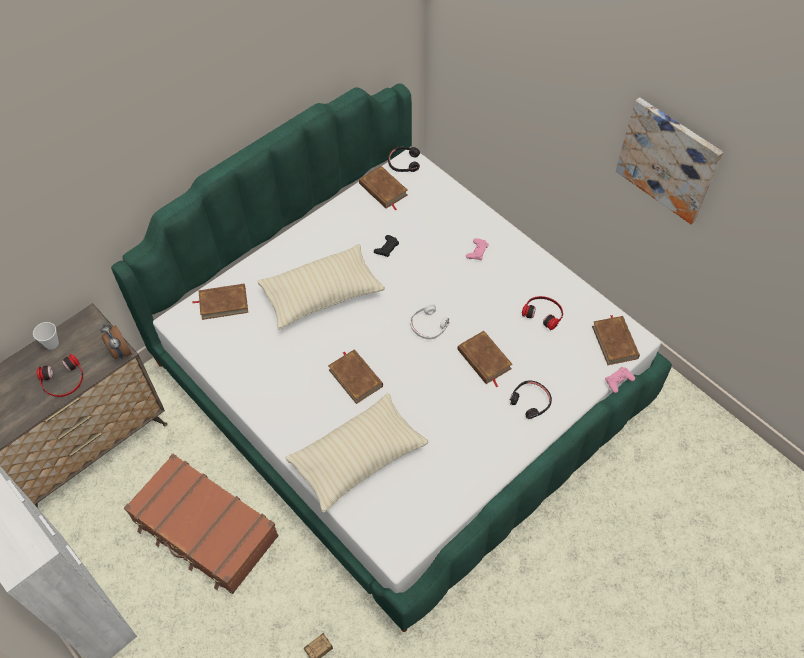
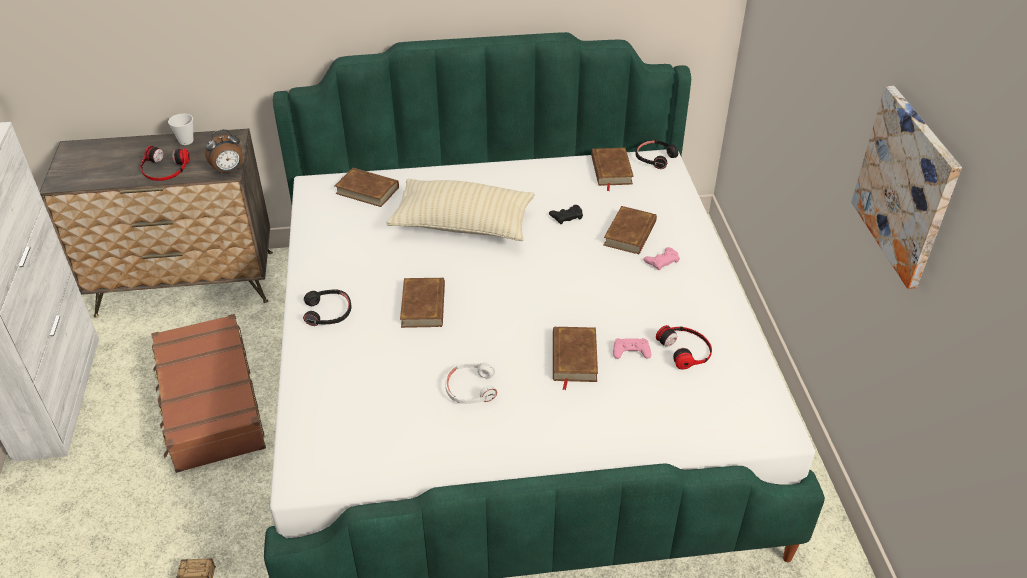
camera: 35 degrees right, 15 degrees down
alarm clock [101,324,132,359] -> alarm clock turned 120 degrees counterclockwise [205,129,243,174]
beige pillow [285,393,428,513] -> none
white headphones [410,304,450,339] -> white headphones moved to [445,362,498,404]
black headphones [510,380,552,419] -> black headphones moved to [303,290,351,326]
brown book [592,315,640,365] -> brown book moved to [603,206,657,254]
pink game controller [605,367,635,393] -> pink game controller moved to [613,338,651,359]

